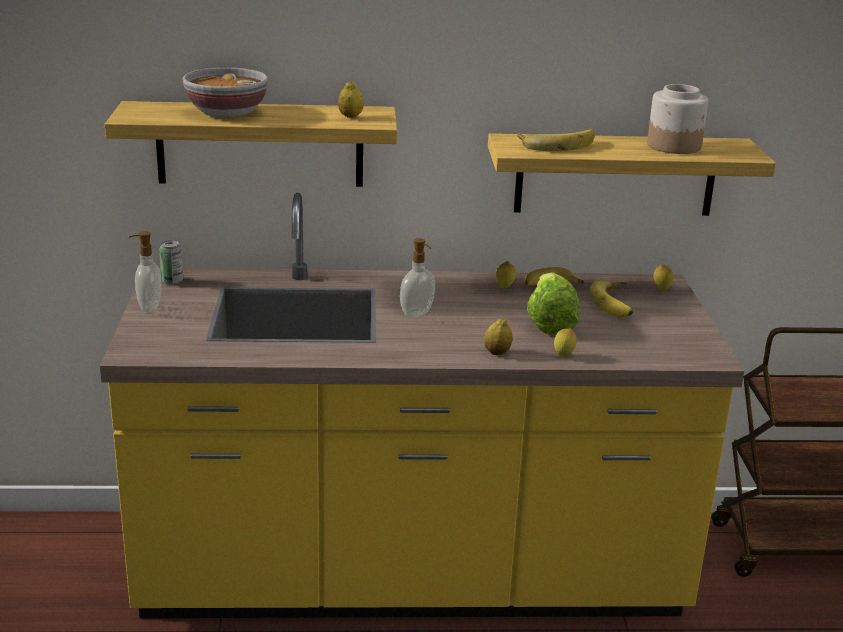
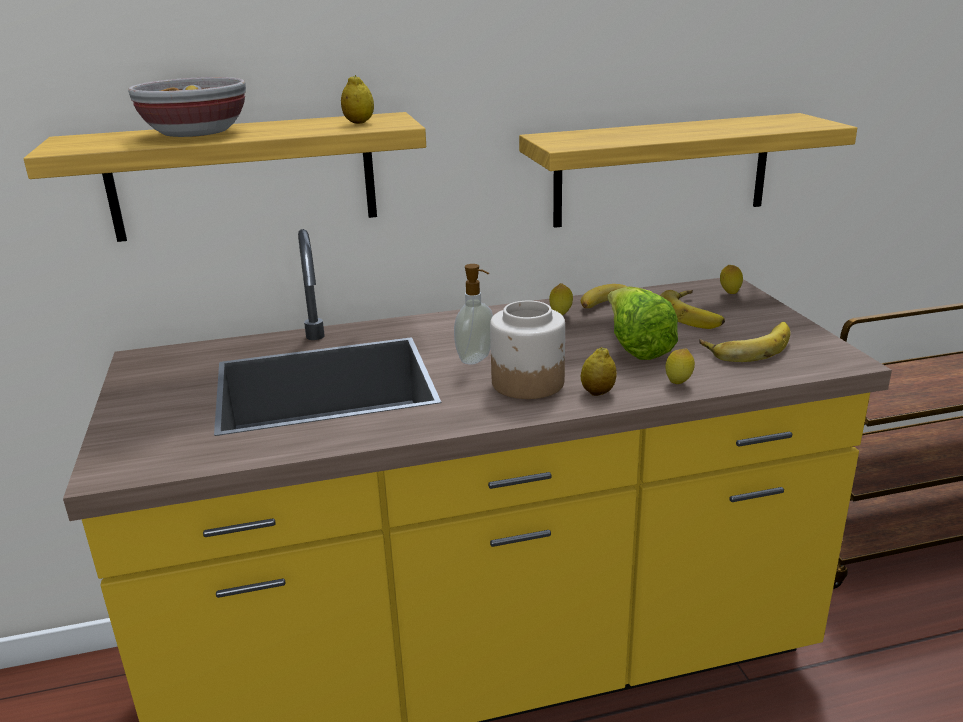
camera: 10 degrees left, 0 degrees up
soap dispenser [129,231,162,312] -> none
can [159,240,183,285] -> none
banana [518,129,595,151] -> banana moved to [699,322,790,362]
jar [647,84,708,154] -> jar moved to [490,301,565,399]

